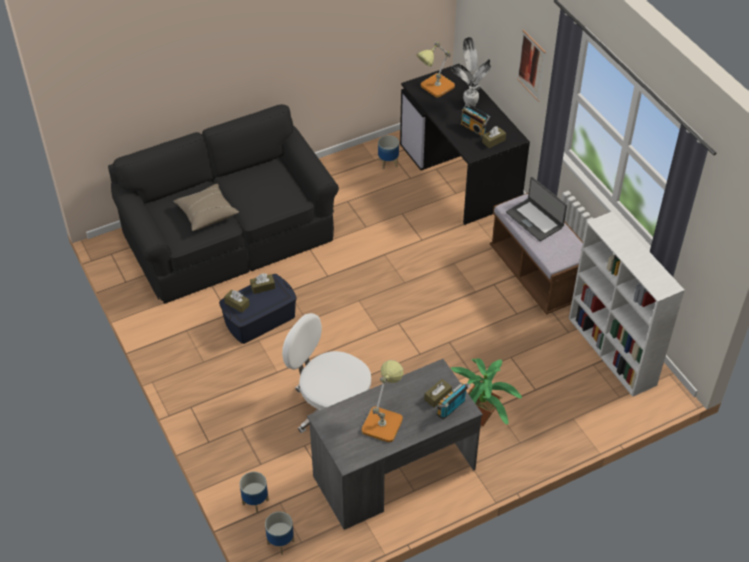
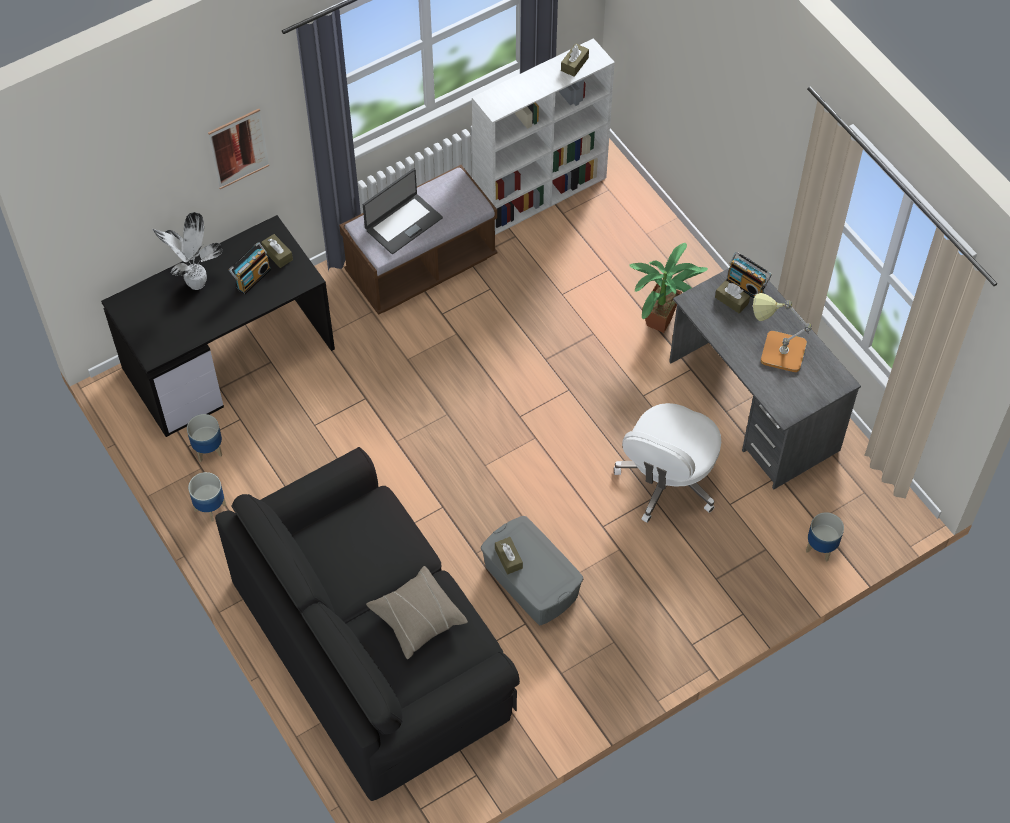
camera: 95 degrees left, 10 degrees up
blue storage box [219,274,297,344] -> grey storage box [481,516,583,625]
brown tissue box [224,289,250,313] -> brown tissue box moved to [561,43,589,77]
planter [265,512,294,555] -> planter moved to [188,472,226,522]
table lamp [417,42,455,97] -> none

